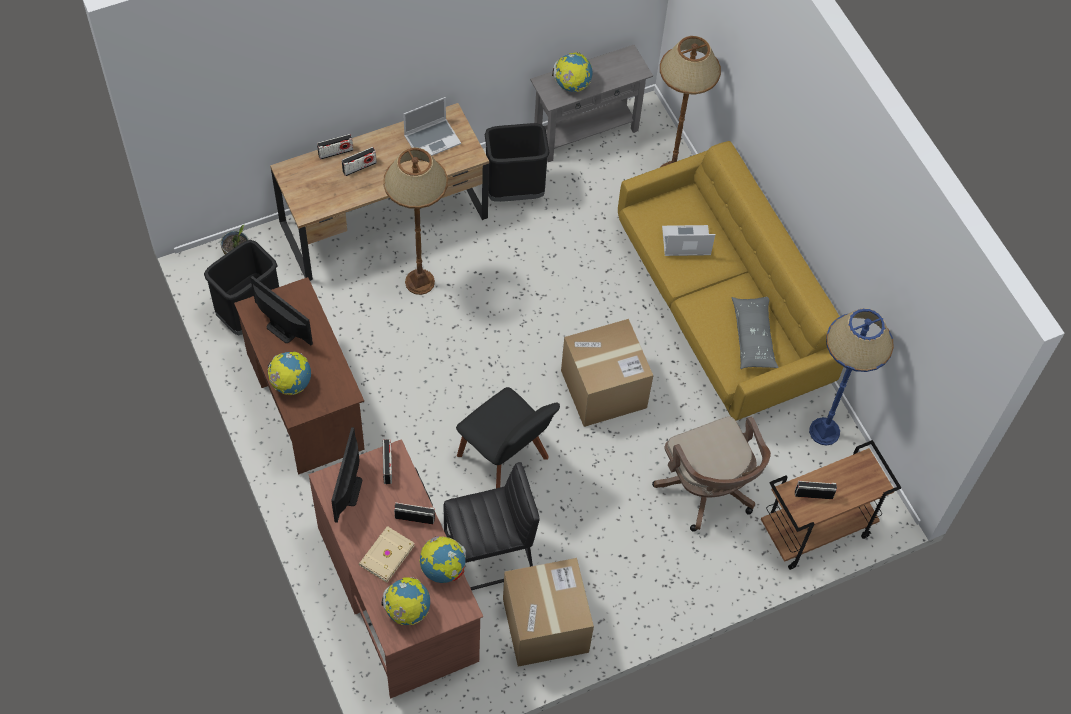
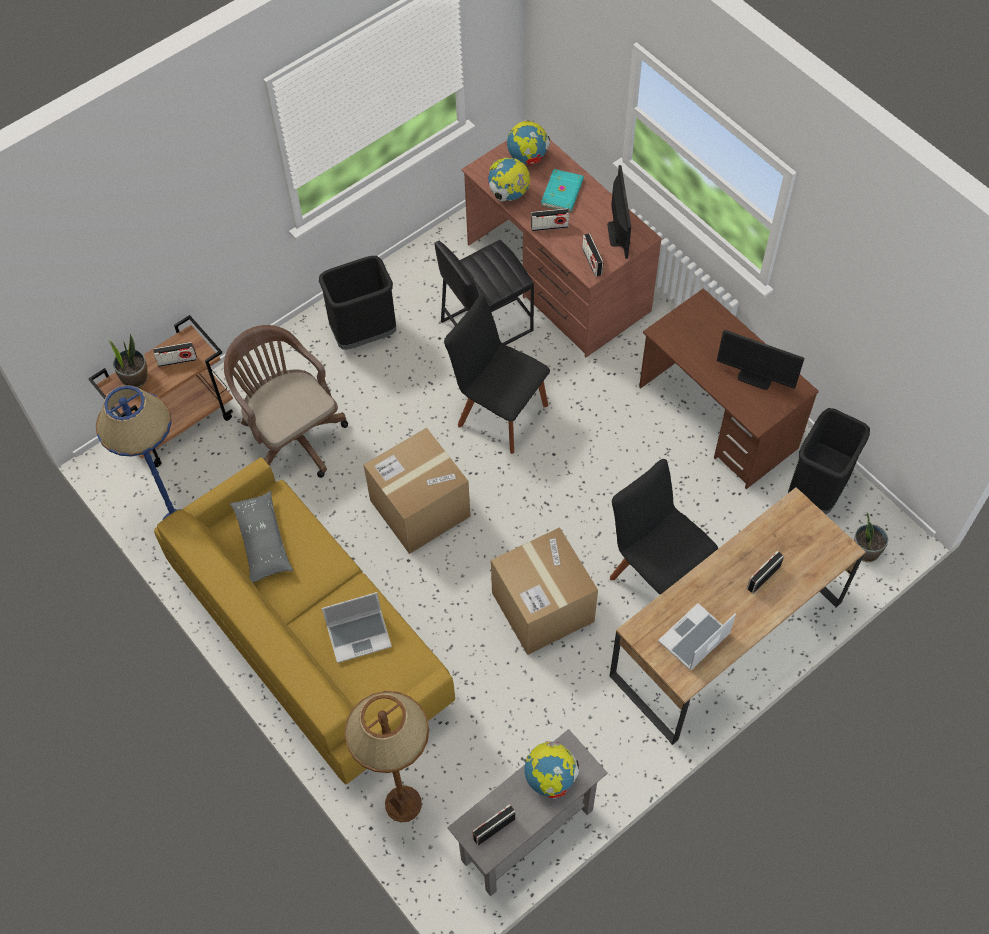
camera: 170 degrees right, 0 degrees up
globe [268,352,311,395] -> none
radio [317,134,353,160] -> radio moved to [472,804,515,846]
beige book [359,526,415,583] -> turquoise book [541,169,584,212]
brown floor lamp [383,147,448,295] -> black chair [610,459,718,595]
black trash can [485,123,550,202] -> black trash can moved to [319,256,396,350]
cardboard box [503,558,594,667] -> cardboard box moved to [491,527,598,655]
none -> potted plant [108,334,148,388]

